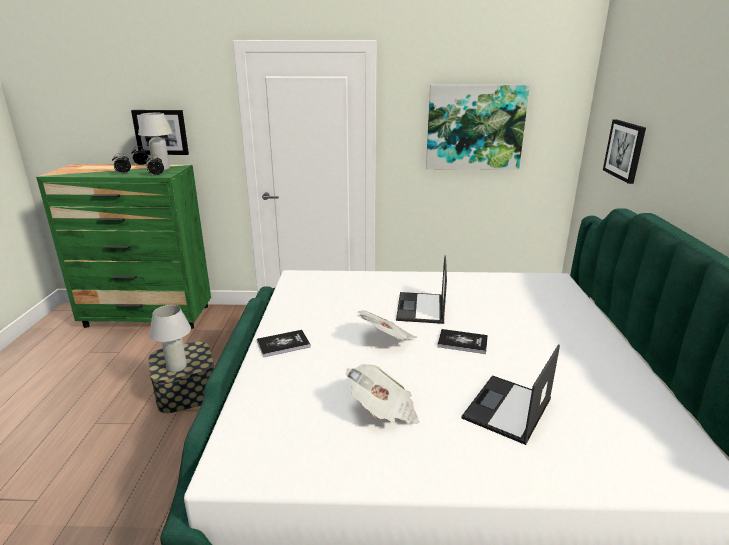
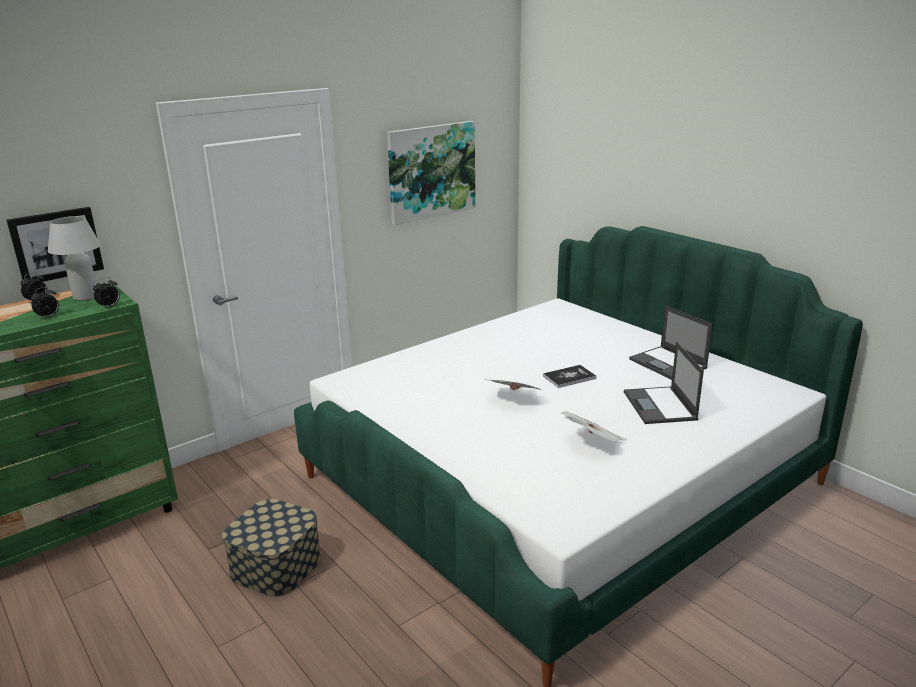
camera: 40 degrees left, 0 degrees up
white table lamp [149,305,191,372] -> none
book [257,330,310,357] -> none
laptop [396,255,447,324] -> laptop moved to [629,305,713,380]
picture [603,120,646,184] -> none

